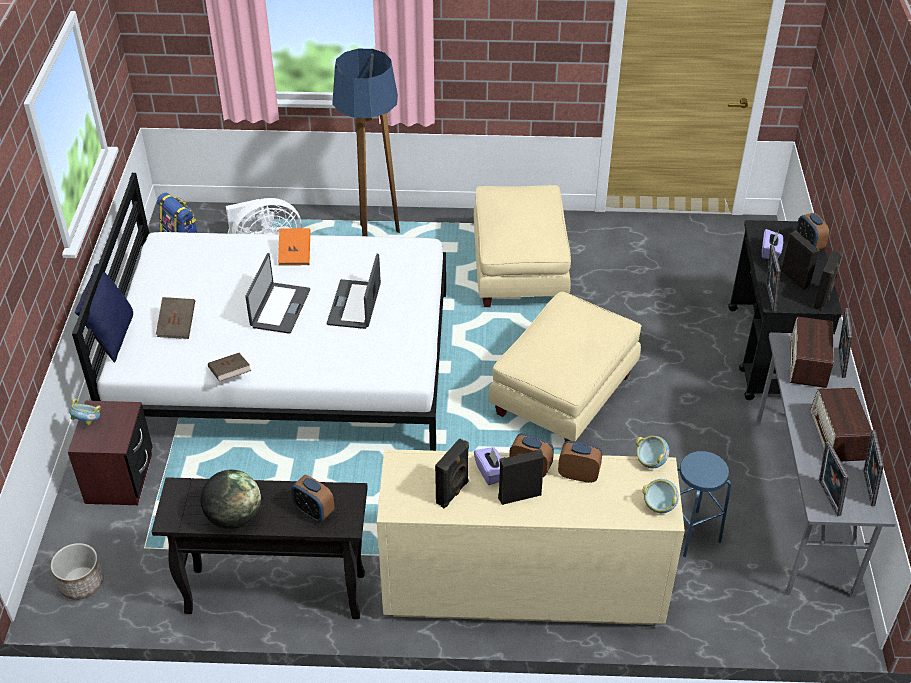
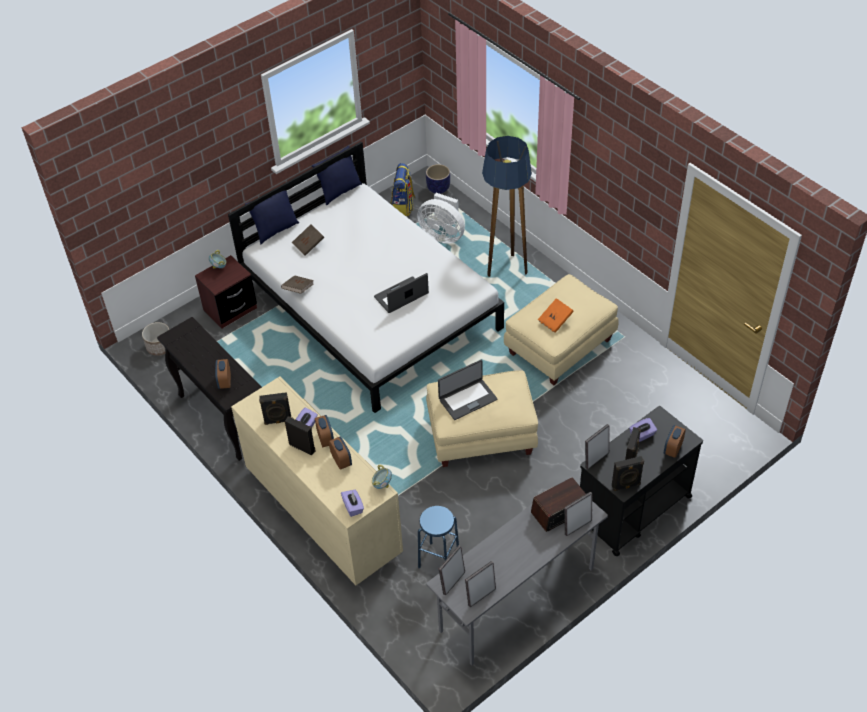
camera: 50 degrees right, 5 degrees up
globe [200,470,261,529] -> none
laptop [245,253,310,334] -> laptop moved to [438,360,498,420]
orange book [278,228,310,265] -> orange book moved to [538,298,574,333]
bowl [642,479,679,513] -> purple tissue box [341,490,364,517]
radio [811,388,872,461] -> none
none -> blue pillow [312,145,362,205]
none -> planter [426,164,450,194]

